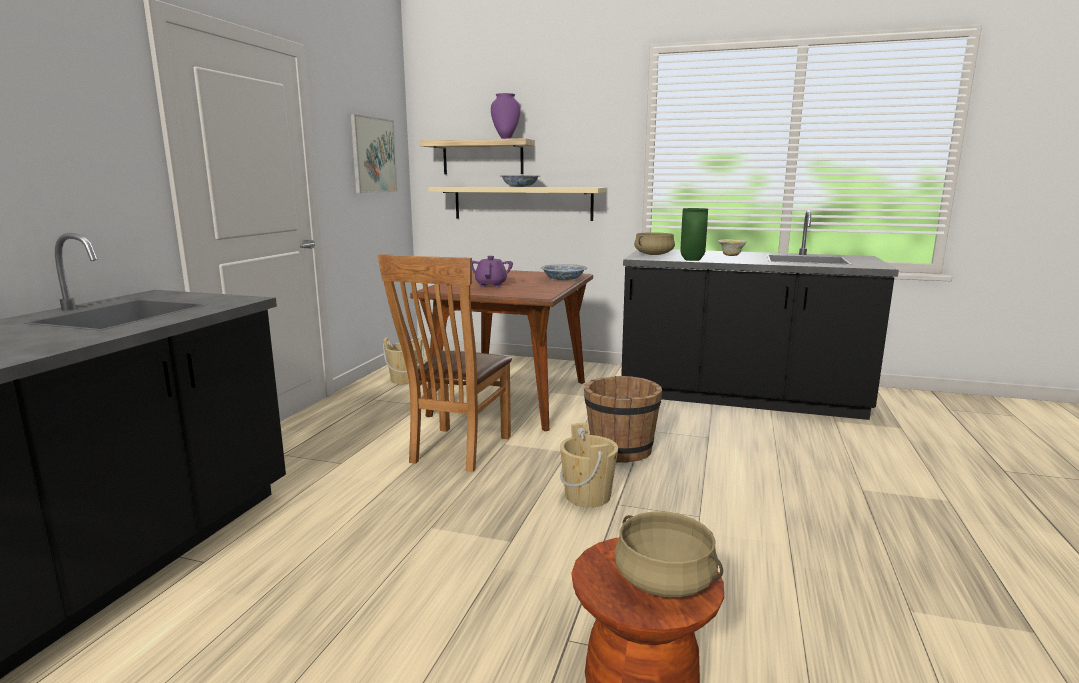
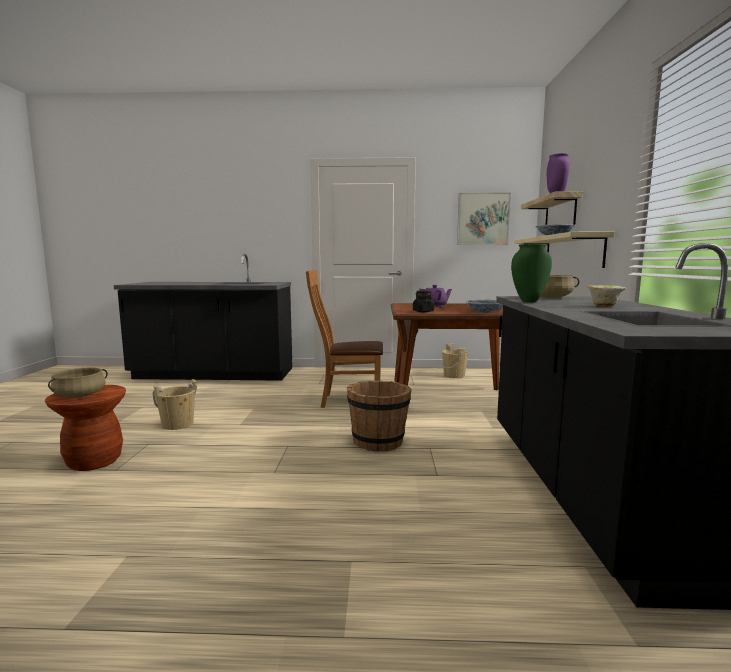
camera: 75 degrees right, 5 degrees down
beige bucket [560,423,618,507] -> beige bucket moved to [153,379,197,430]
none -> black jar [413,291,434,312]

